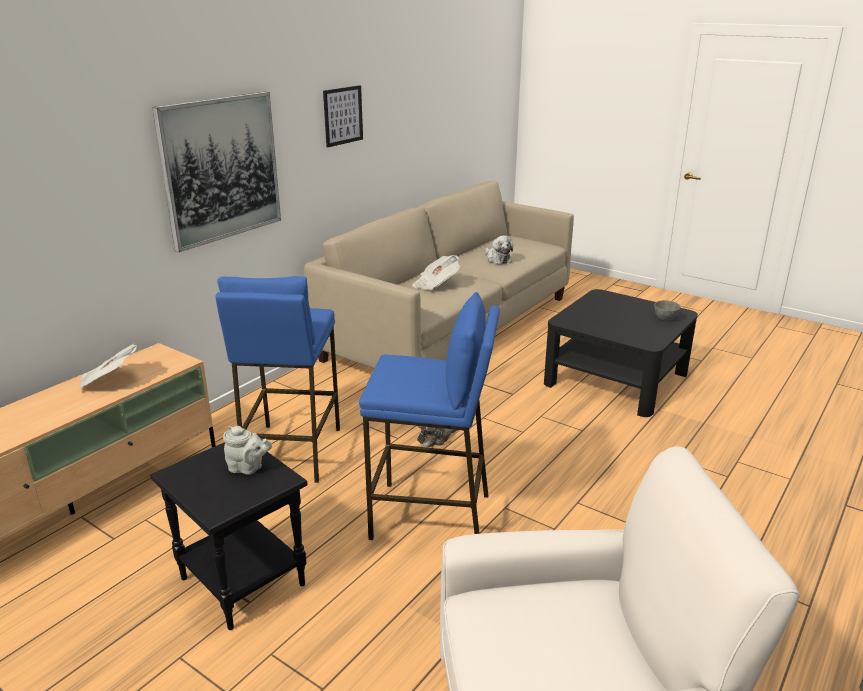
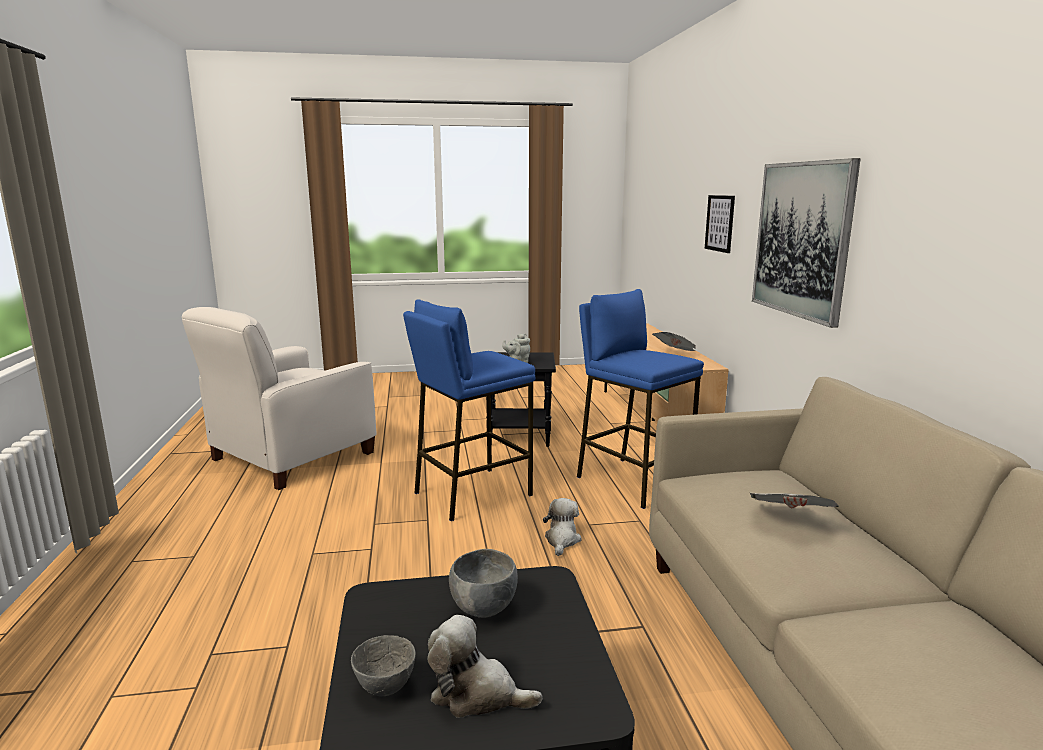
camera: 135 degrees right, 10 degrees down
picture [323,85,363,147] -> picture moved to [705,195,735,253]
plush toy [485,236,513,264] -> plush toy moved to [427,615,543,718]
none -> grey bowl [449,549,518,618]

